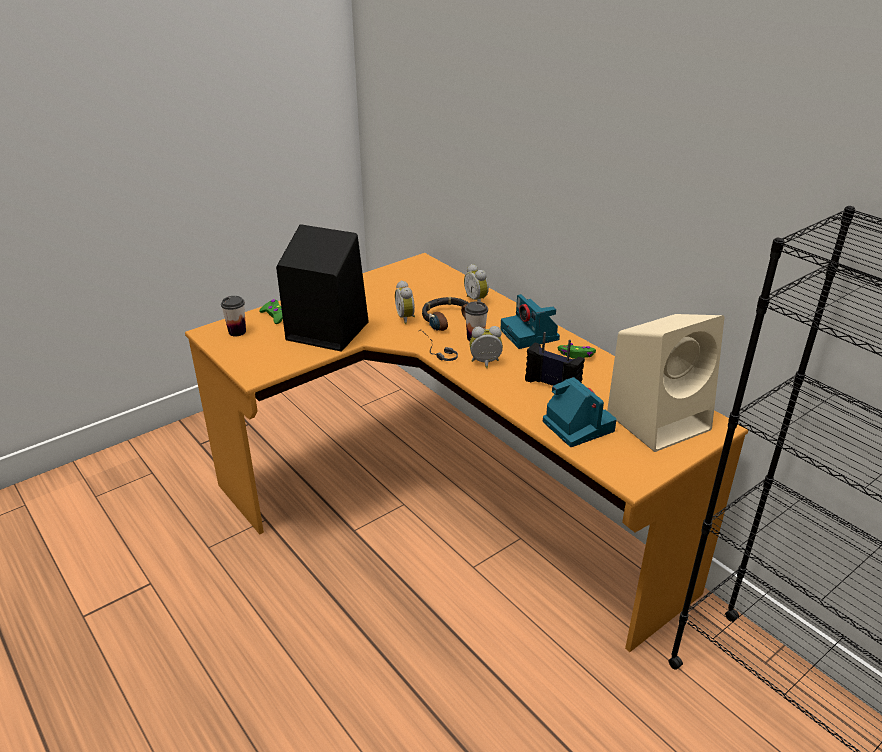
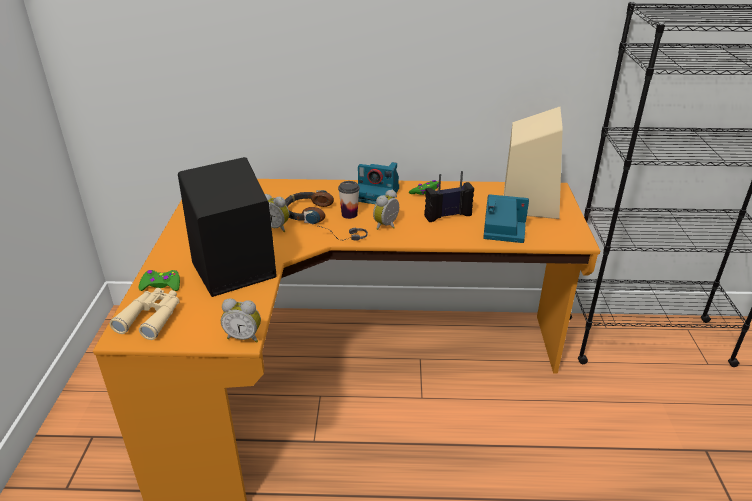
camera: 50 degrees left, 0 degrees up
cup [221,296,246,336] -> beige binoculars [109,288,180,340]
alarm clock [464,264,489,302] -> alarm clock moved to [221,298,261,343]

